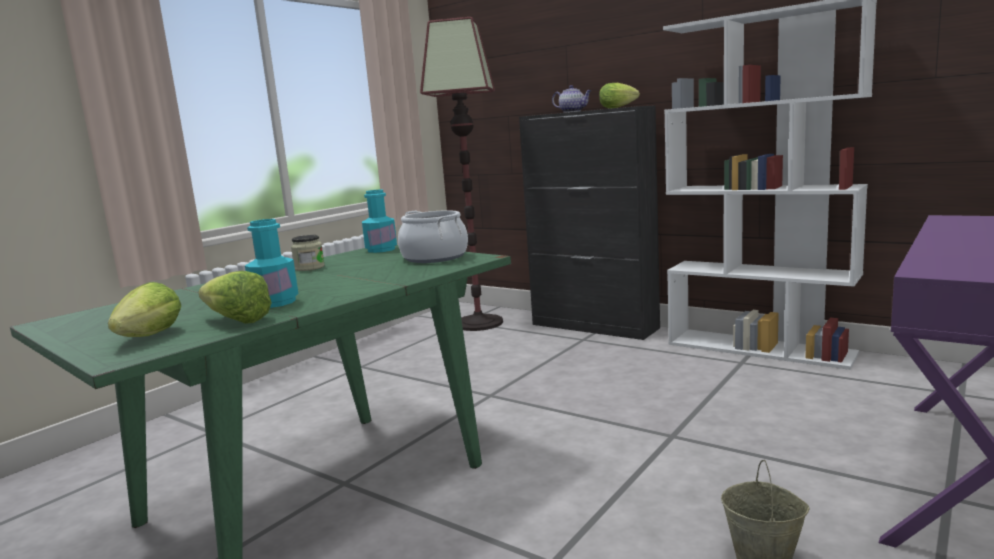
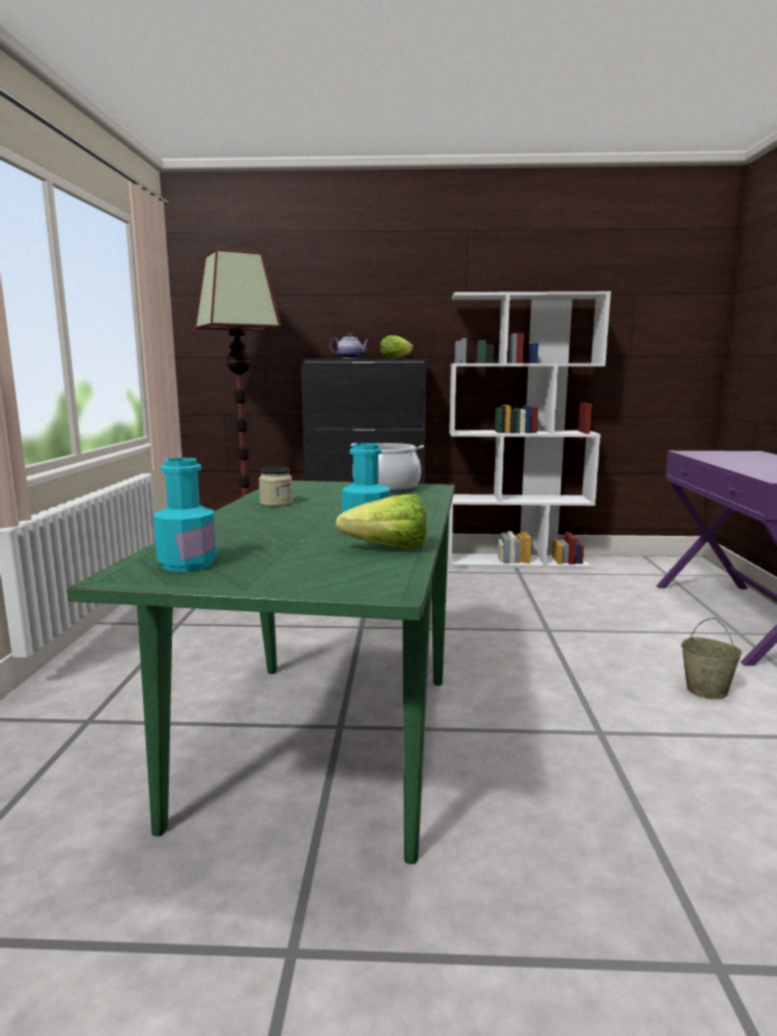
camera: 35 degrees left, 0 degrees up
lettuce [108,282,181,337] -> none
turquoise bottle [362,190,397,253] -> turquoise bottle moved to [153,458,217,572]

